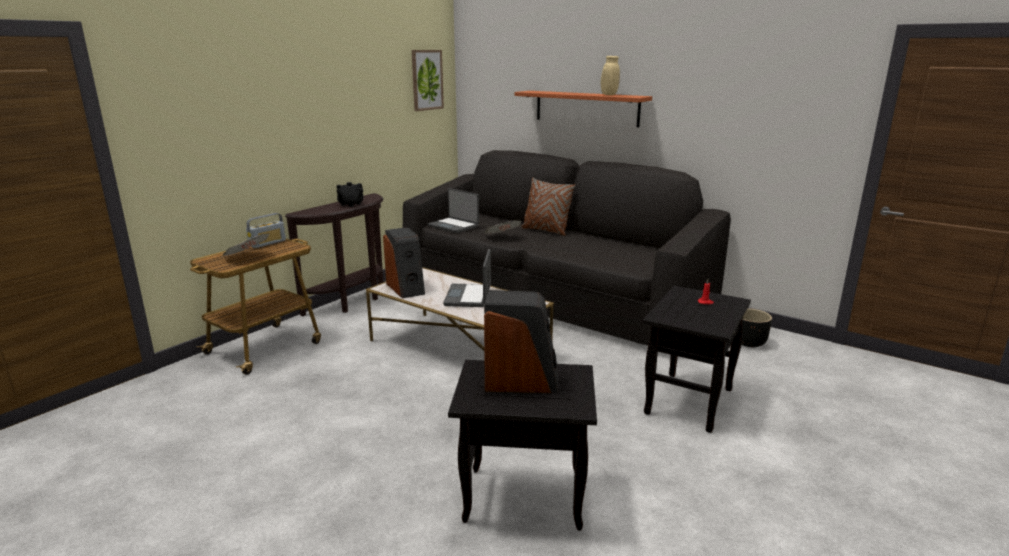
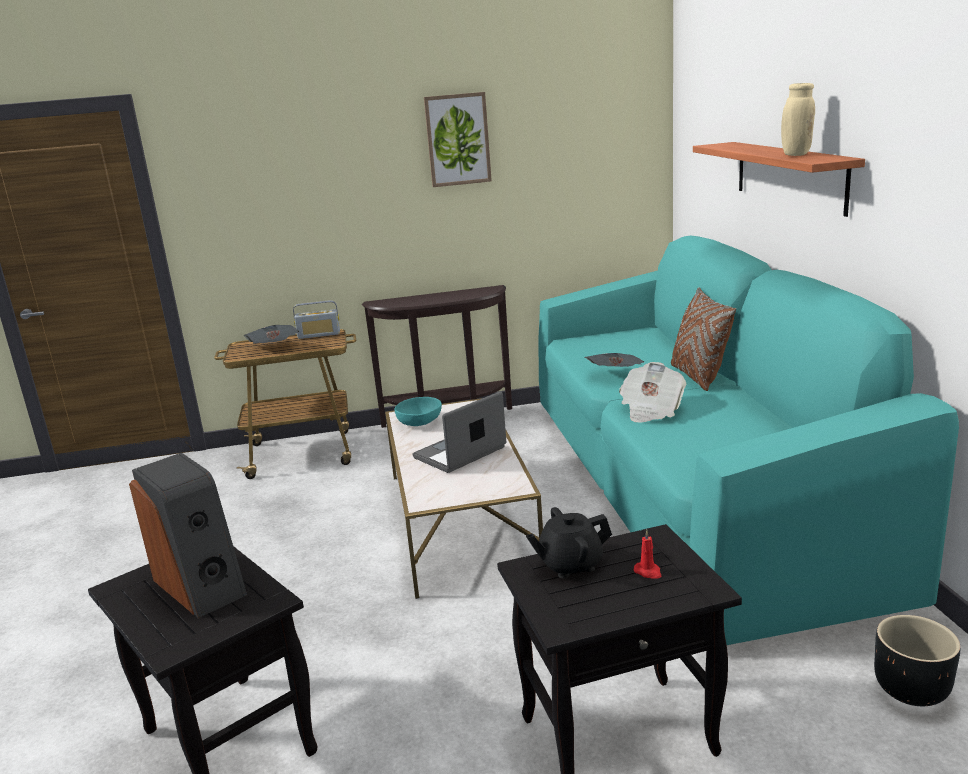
camera: 45 degrees right, 0 degrees up
black teapot [336,182,364,207] -> black teapot moved to [526,507,612,578]
speaker [383,227,425,299] -> turquoise bowl [394,397,442,426]
black sofa [403,150,731,346] -> turquoise sofa [538,236,959,645]
picture [412,50,444,111] -> picture moved to [424,92,492,187]
laptop [427,188,479,233] -> none
none -> newspaper [619,362,687,423]

